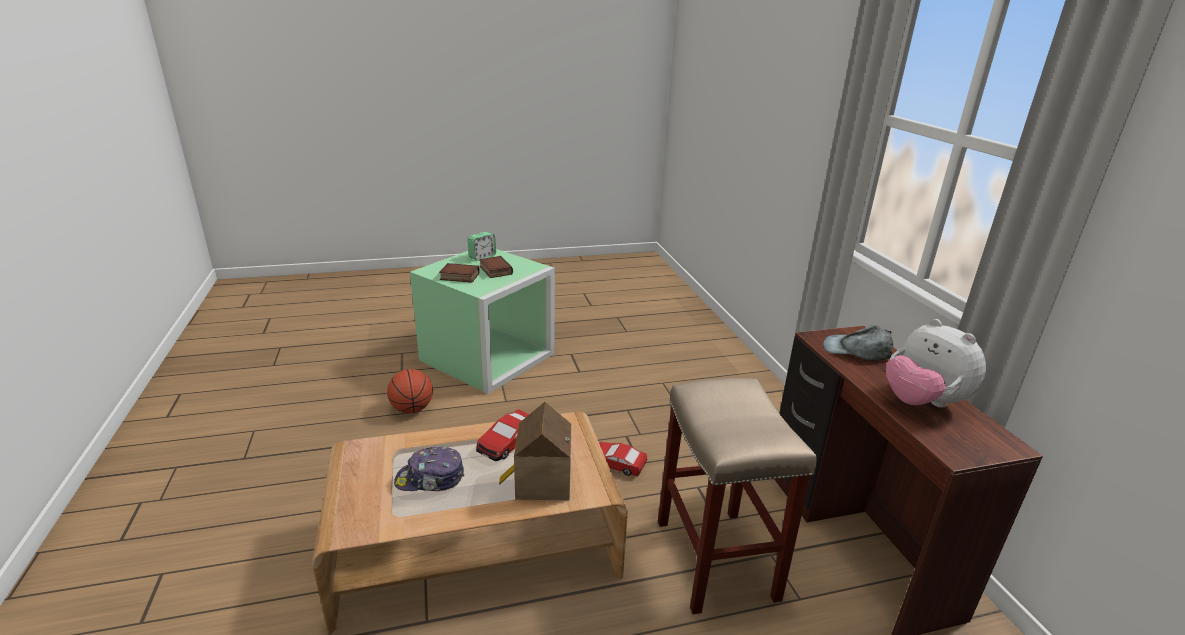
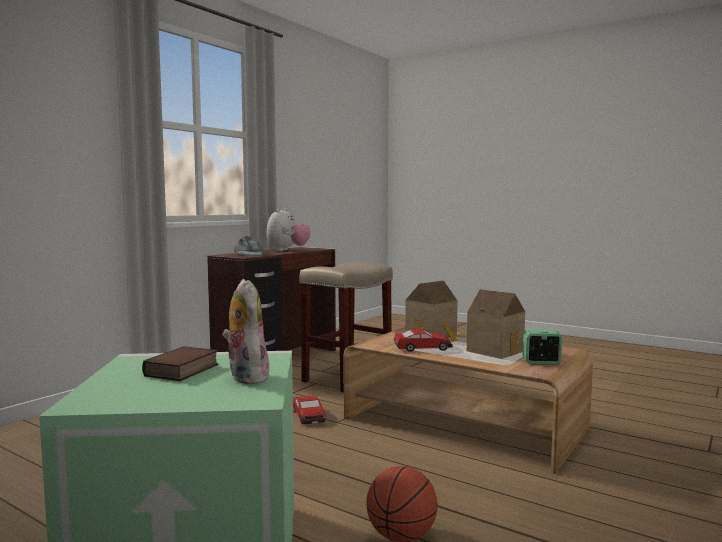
camera: 130 degrees left, 20 degrees down
cap [394,447,464,491] -> toy house [467,289,525,359]
book [439,263,480,283] -> plush toy [222,279,269,384]
alarm clock [467,232,496,261] -> alarm clock moved to [523,329,562,365]

